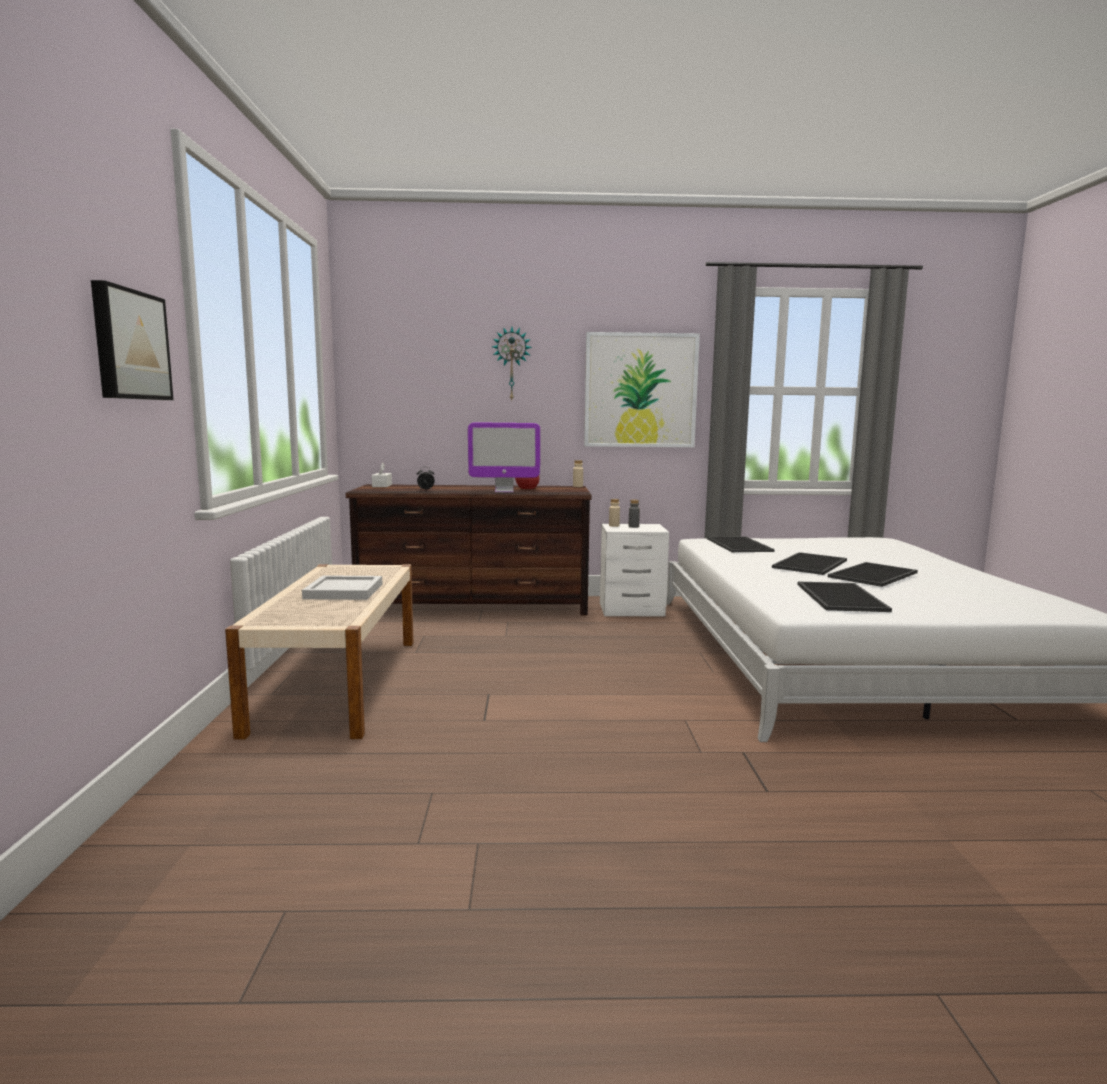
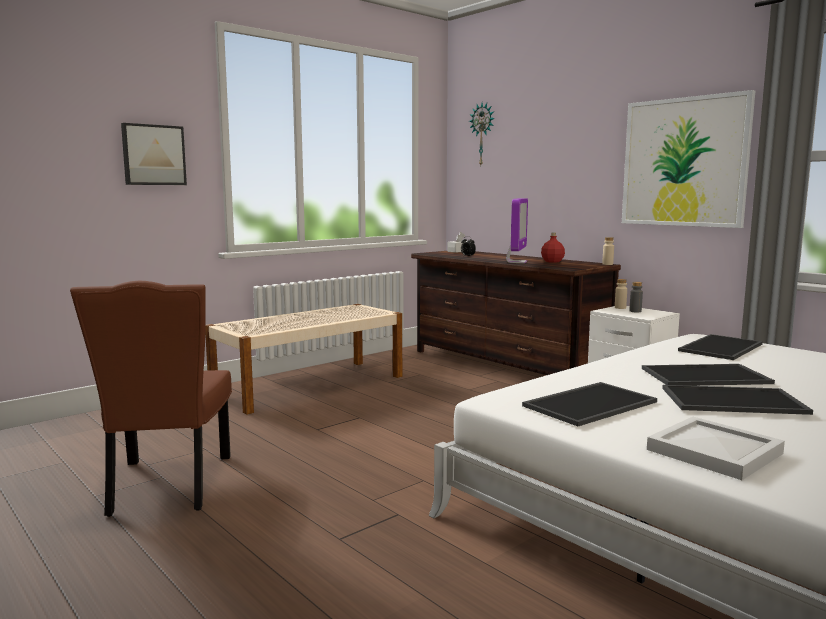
camera: 50 degrees right, 0 degrees up
white tray [302,575,382,600] -> white tray moved to [647,417,785,480]
monitor [468,423,540,493] -> monitor turned 120 degrees counterclockwise [506,198,528,263]
wall clock [492,327,532,401] -> wall clock moved to [469,103,495,165]
none -> brown chair [70,281,232,517]

